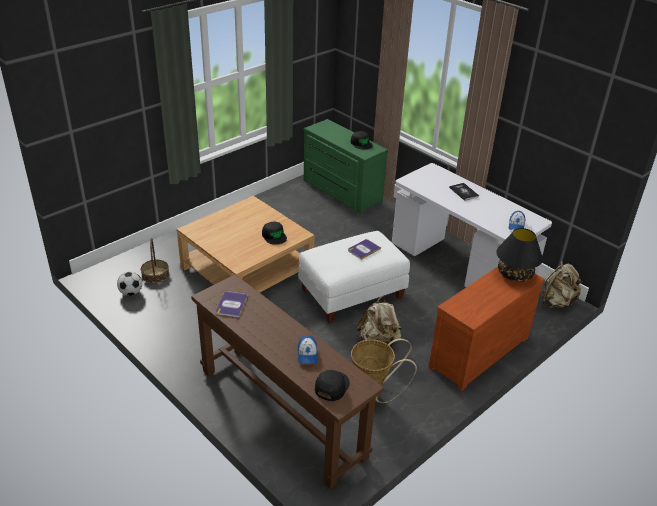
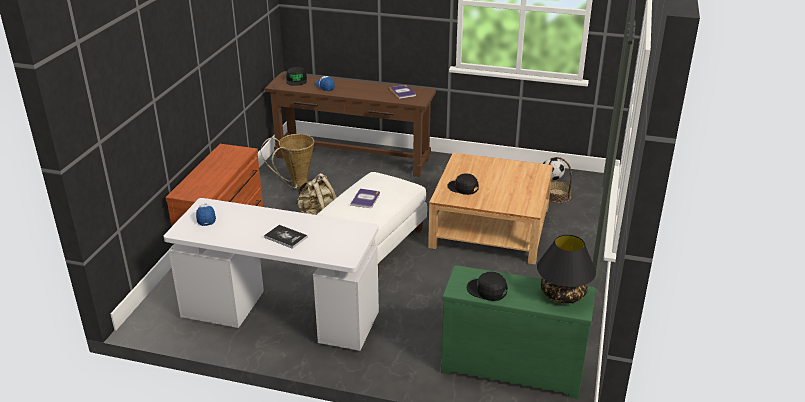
camera: 150 degrees right, 5 degrees down
black table lamp [496,228,543,282] -> black table lamp moved to [537,235,596,304]
beige backpack [542,261,582,309] -> none

